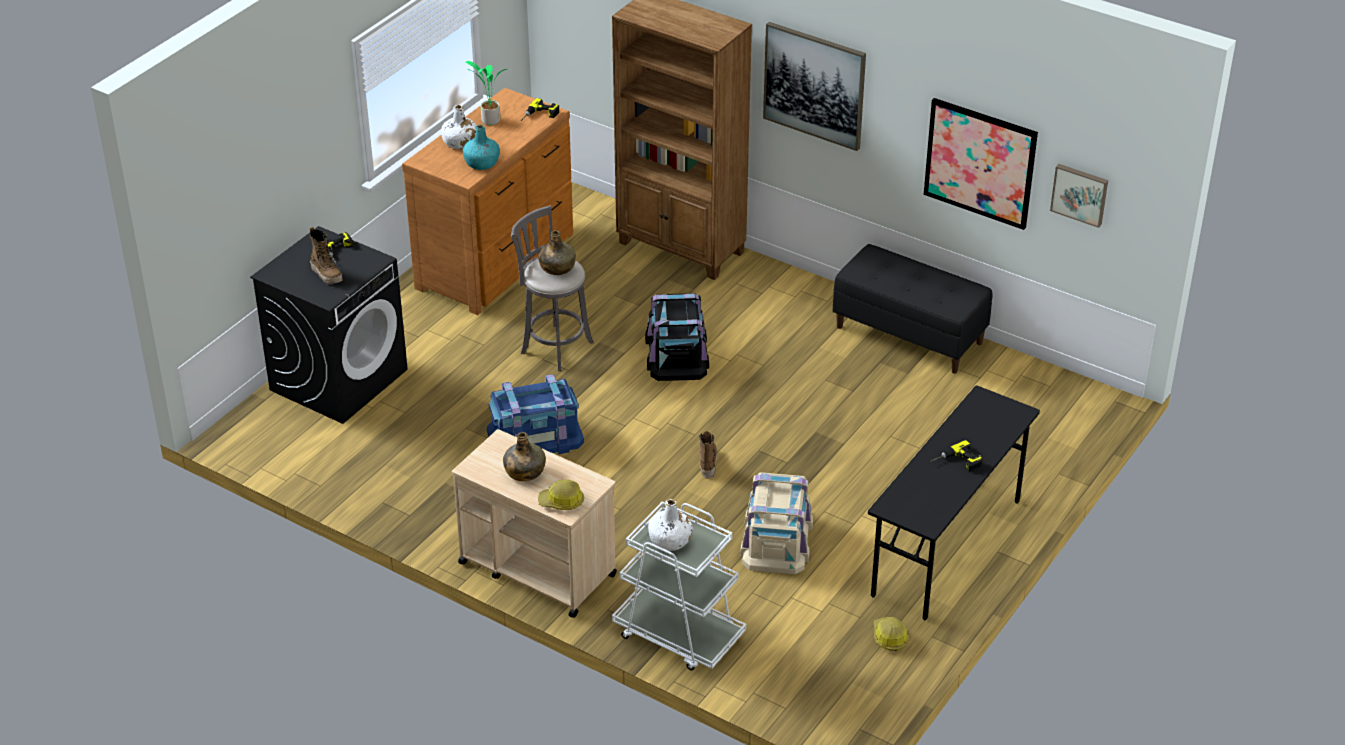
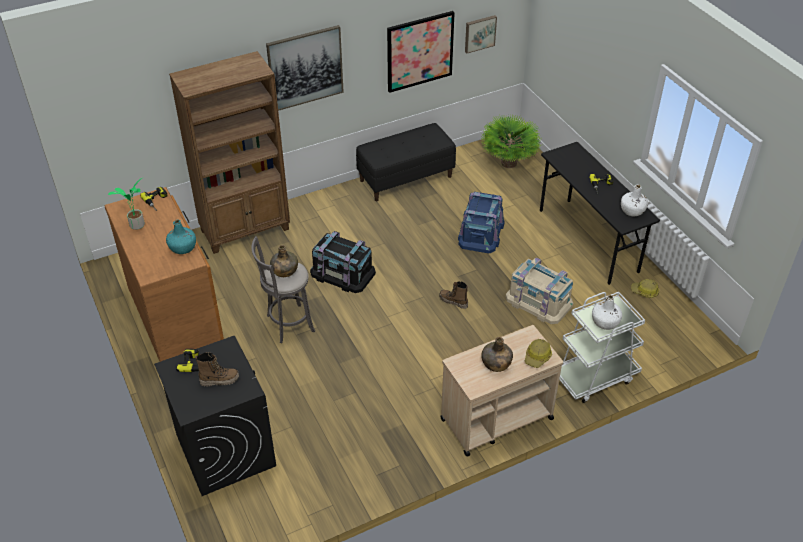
camera: 60 degrees left, 5 degrees up
white bottle [441,105,477,149] -> white bottle moved to [621,185,648,216]
blue storage box [487,374,584,454] -> blue storage box moved to [458,192,504,253]
none -> potted plant [480,114,542,168]

